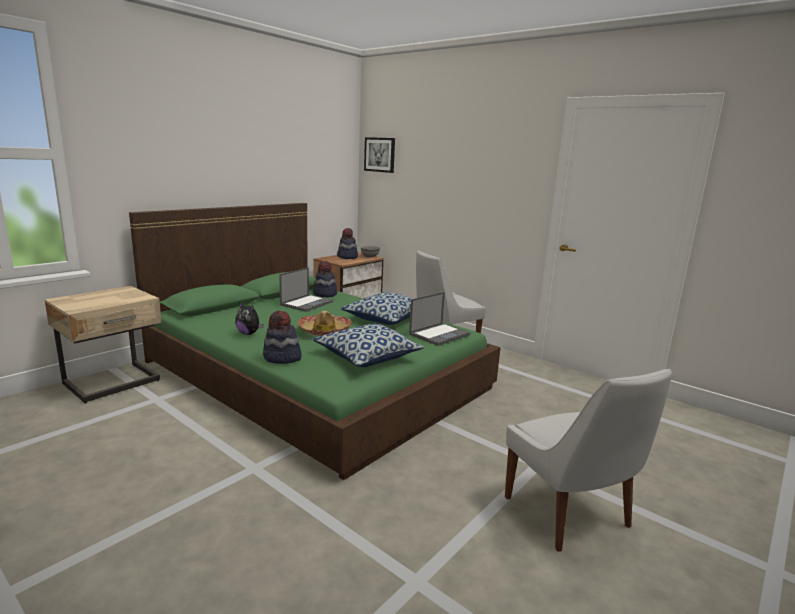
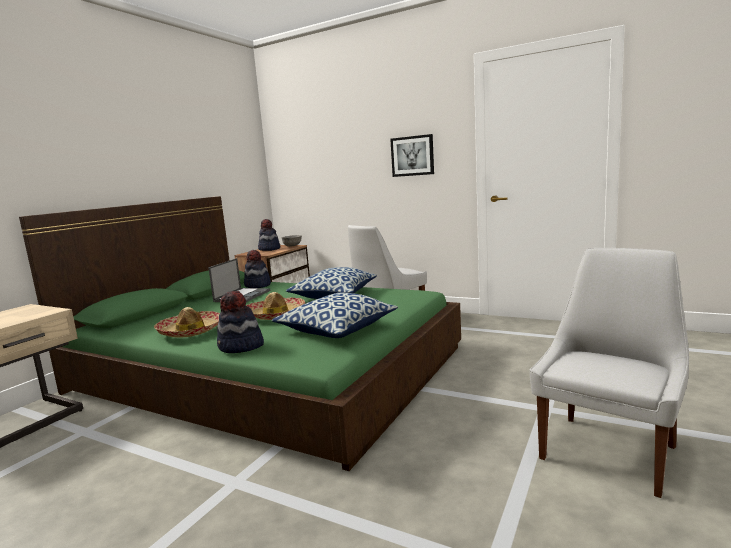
camera: 10 degrees left, 5 degrees down
plush toy [235,302,264,335] -> hat [154,307,220,338]
picture [364,137,395,173] -> picture moved to [390,134,434,177]
laptop [409,292,470,346] -> none
white chair [505,369,672,552] -> white chair turned 105 degrees counterclockwise [530,248,689,498]

